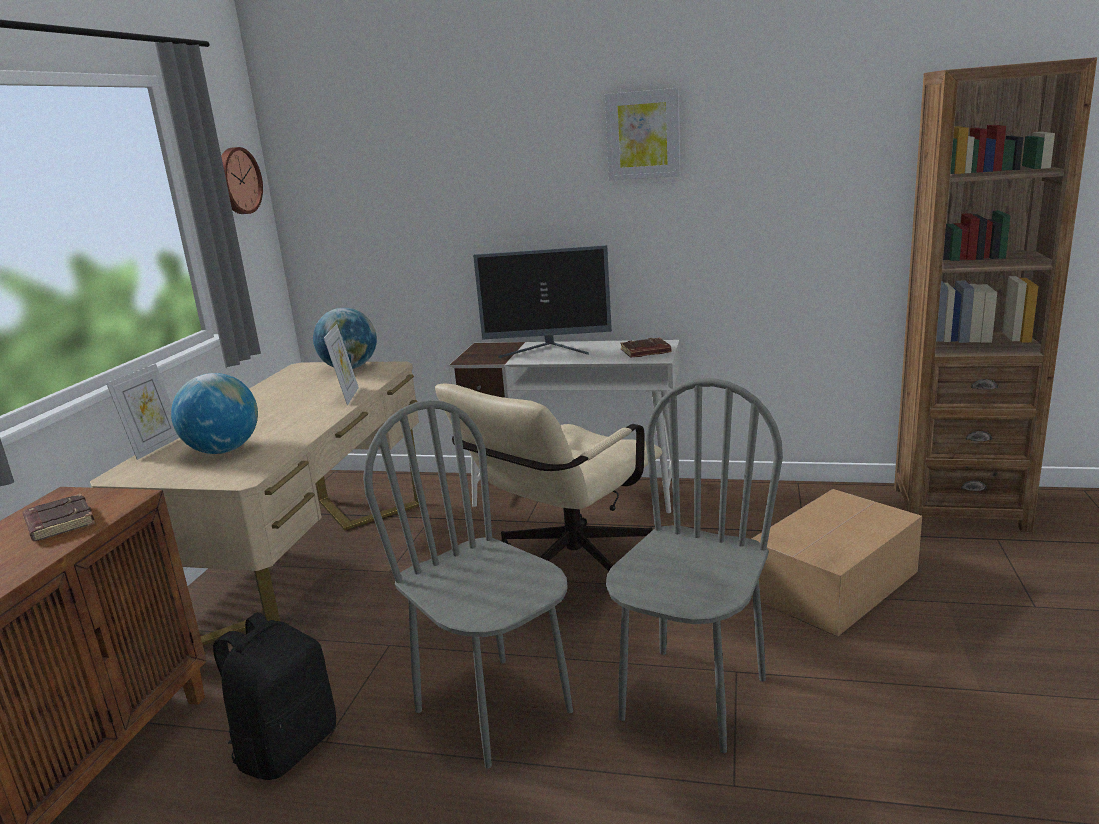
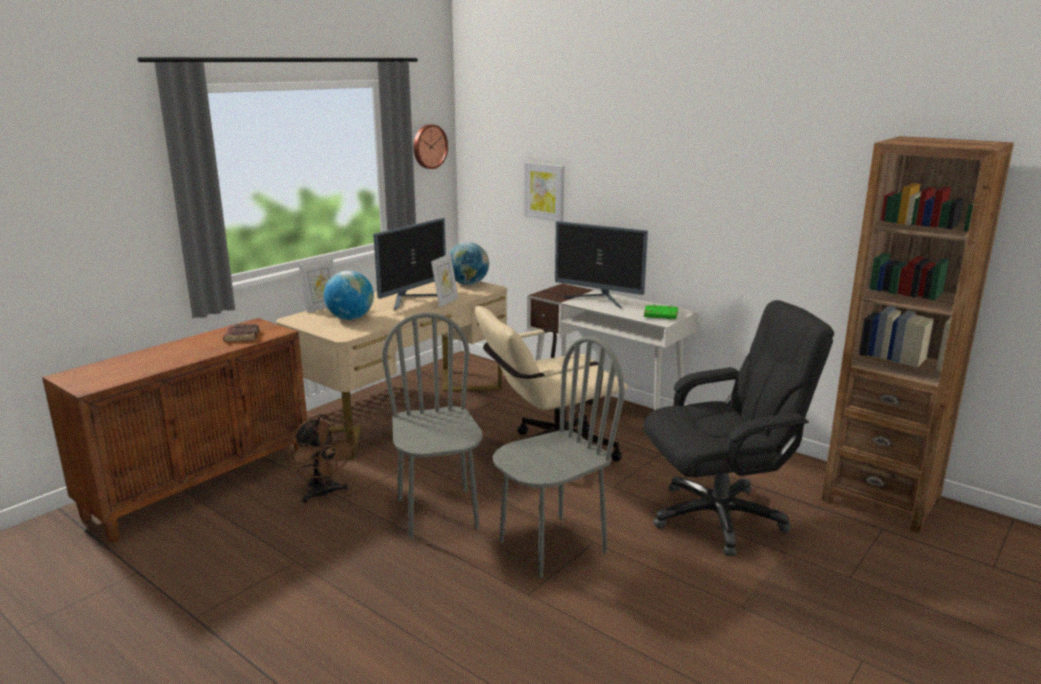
camera: 25 degrees right, 0 degrees up
black backpack [213,612,336,780] -> brown fan [288,414,360,503]
picture [605,88,680,180] -> picture moved to [524,162,564,222]
brown book [620,338,671,358] -> green book [644,305,679,319]
cardboard box [751,489,922,637] -> black office chair [643,300,834,556]
none -> monitor [373,218,446,310]

